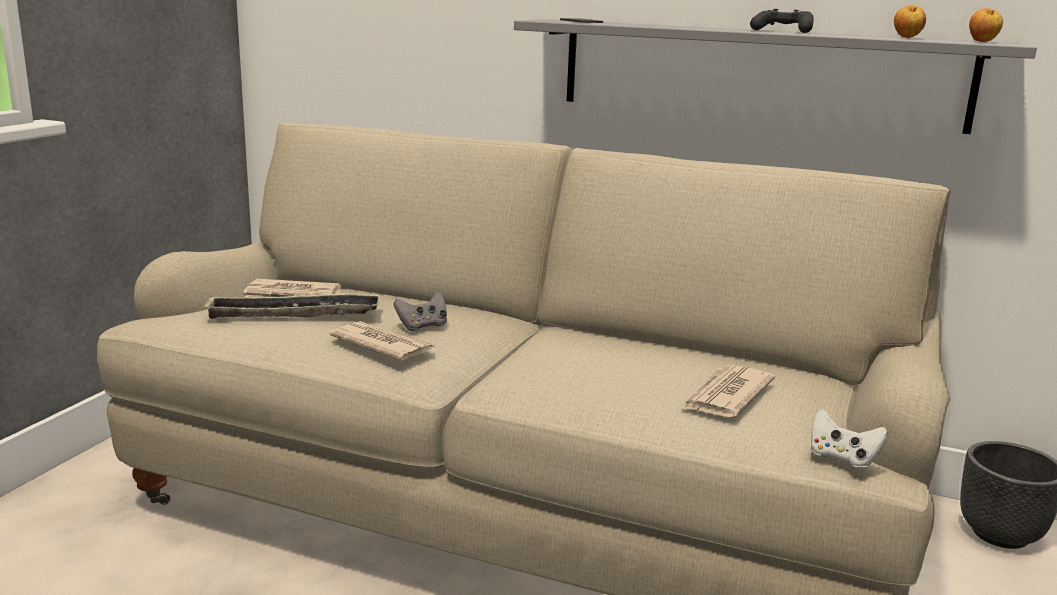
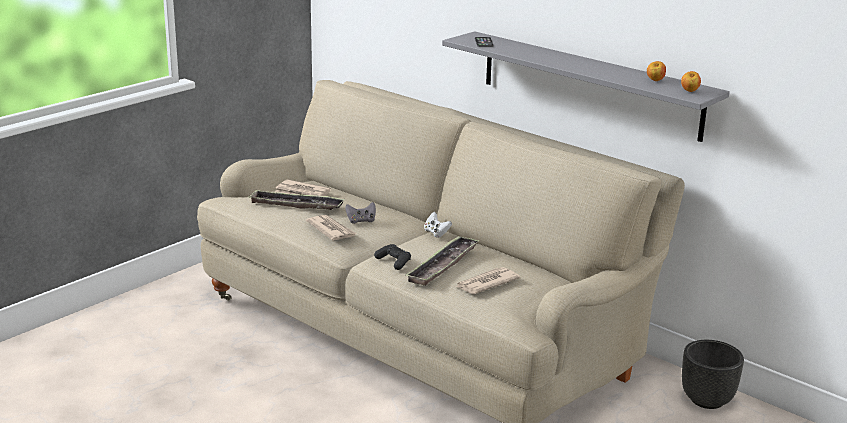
camera: 20 degrees right, 5 degrees up
black game controller [750,9,814,33] -> black game controller moved to [374,244,411,270]
white game controller [810,409,888,469] -> white game controller moved to [424,212,452,238]
none -> tray [405,236,480,286]

